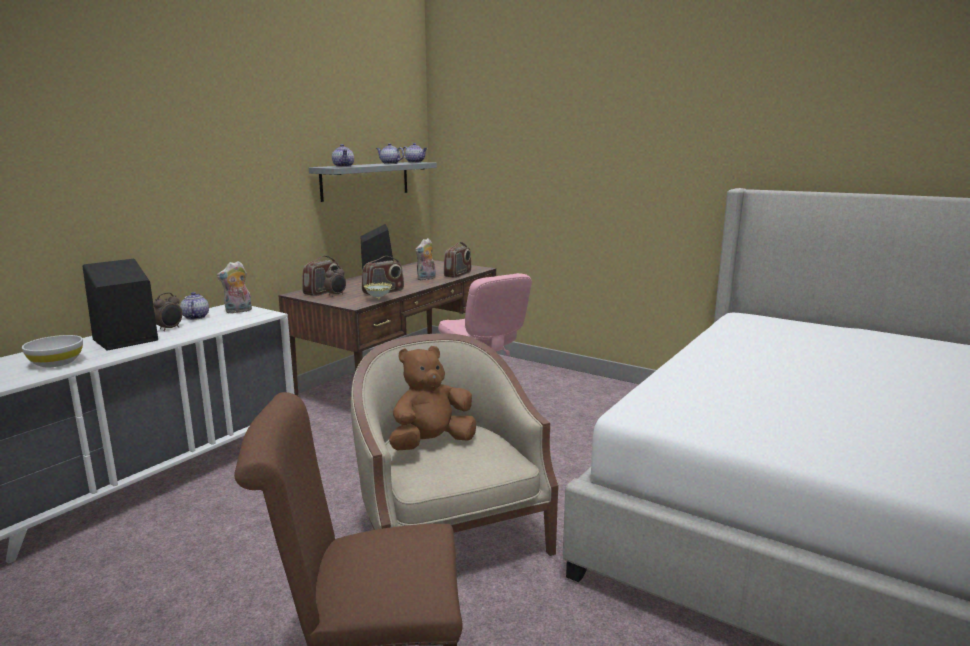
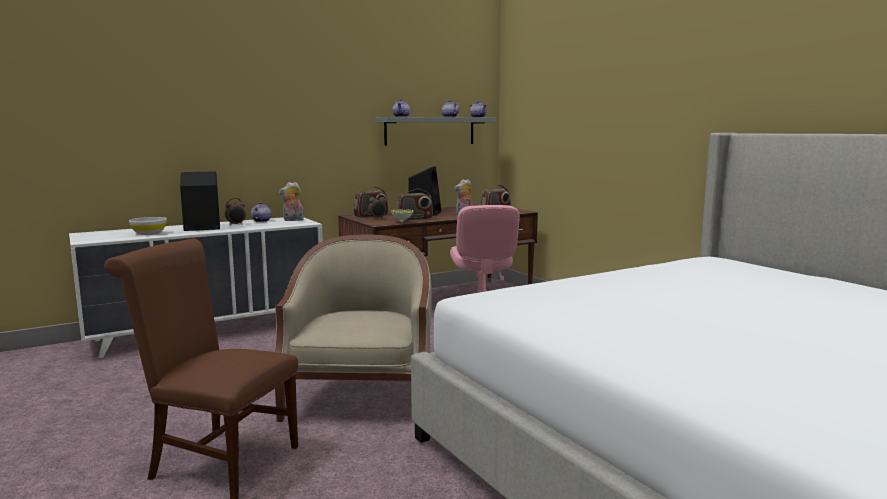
camera: 25 degrees right, 5 degrees down
brown plush toy [389,346,476,450] -> none

